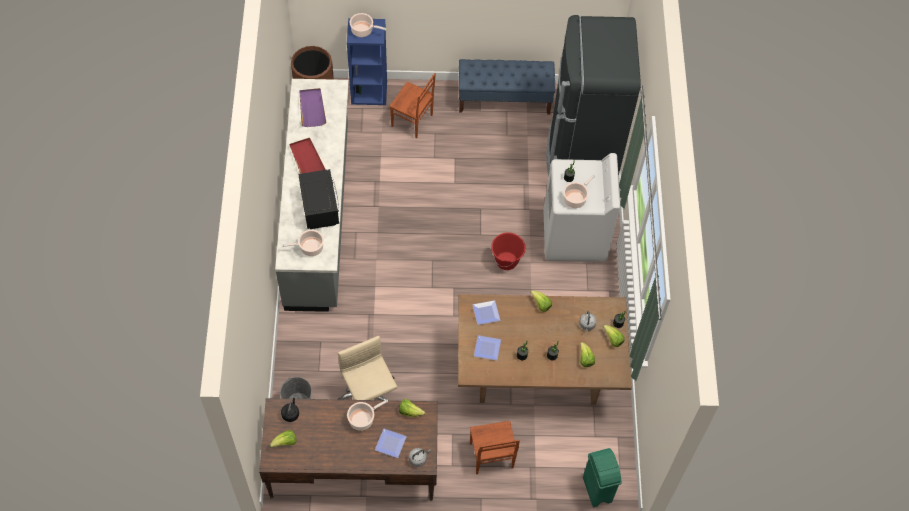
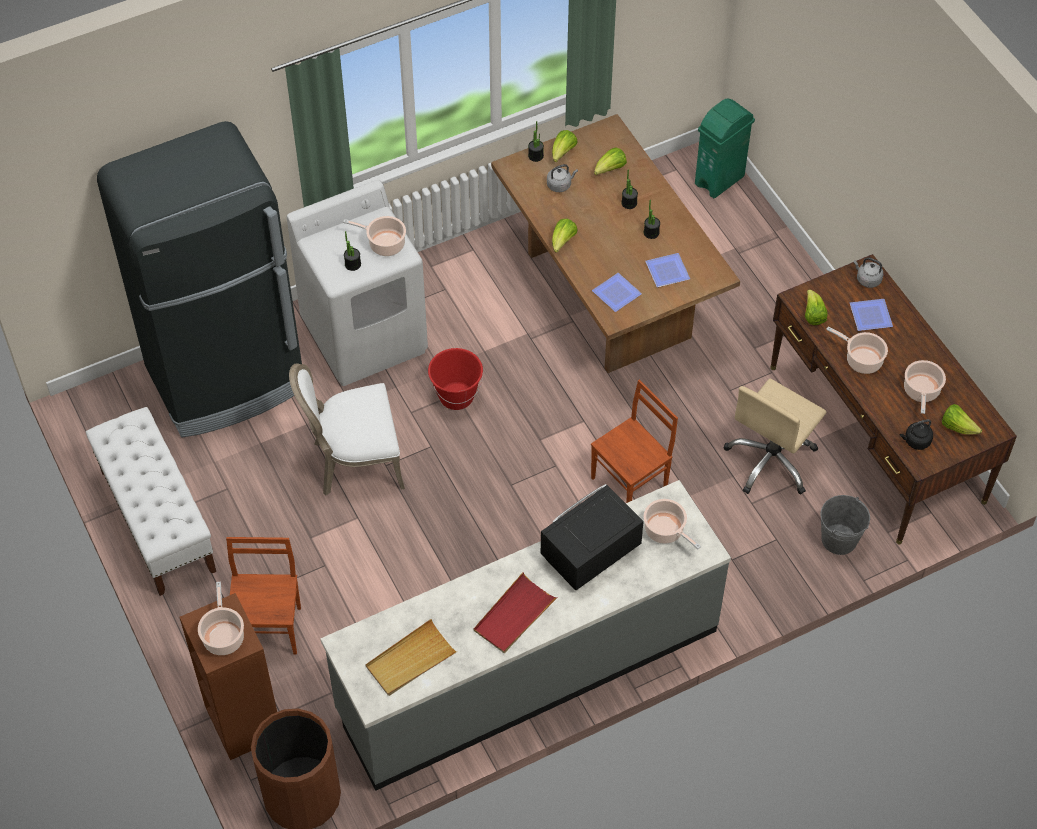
camera: 115 degrees left, 5 degrees down
purple tray [299,88,326,127] -> beige tray [365,619,458,696]
blue bookcase [347,18,387,105] -> brown bookcase [180,593,277,760]
blue bench [459,59,555,115] -> white bench [86,407,216,596]
brown chair [470,421,520,474] -> brown chair moved to [591,380,678,503]
none -> white chair [289,363,405,495]
none -> cooking pot [904,360,946,414]

